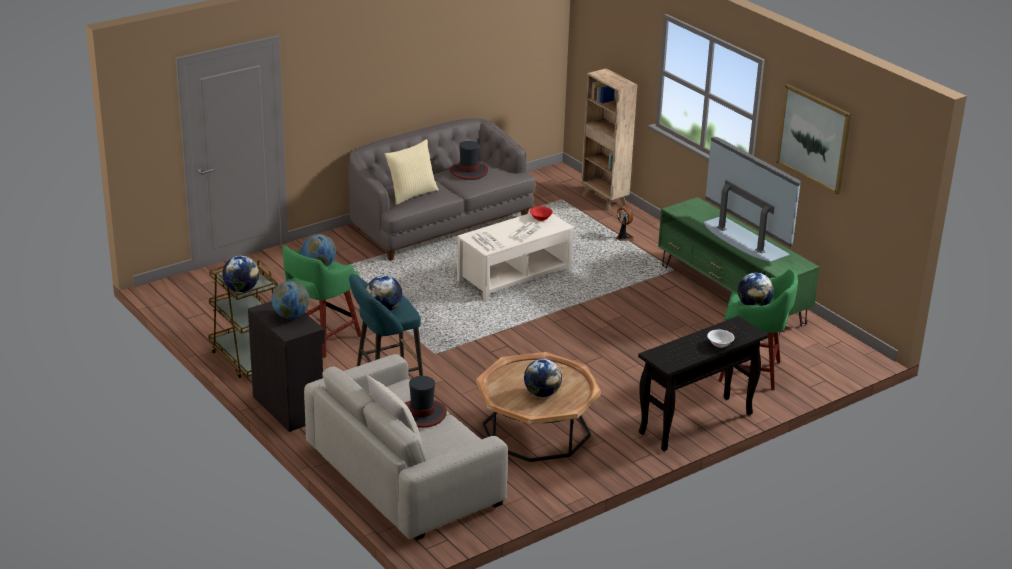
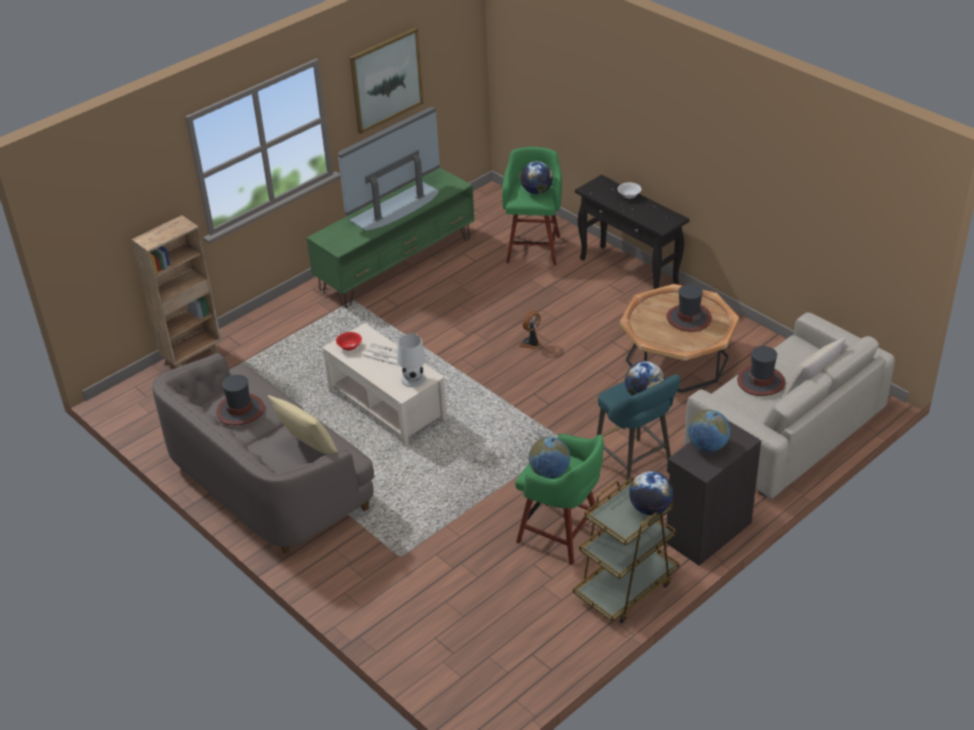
camera: 95 degrees left, 10 degrees up
newspaper [471,231,504,252] -> white table lamp [397,333,426,387]
globe [524,359,562,397] -> hat [666,284,712,332]
fan [616,206,636,241] -> fan moved to [518,311,541,349]

